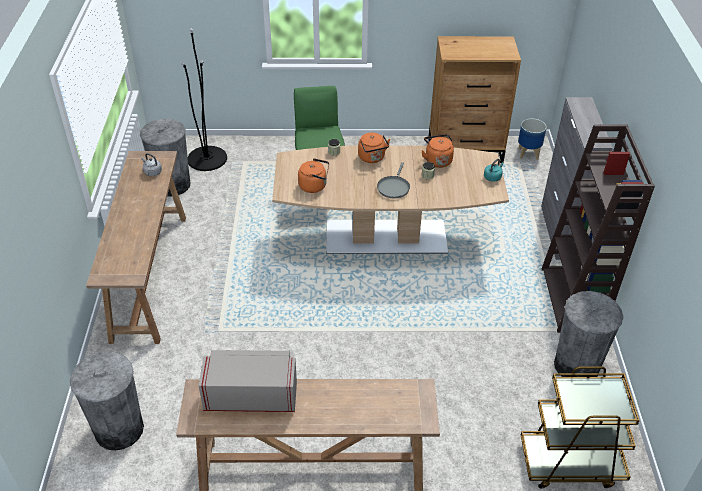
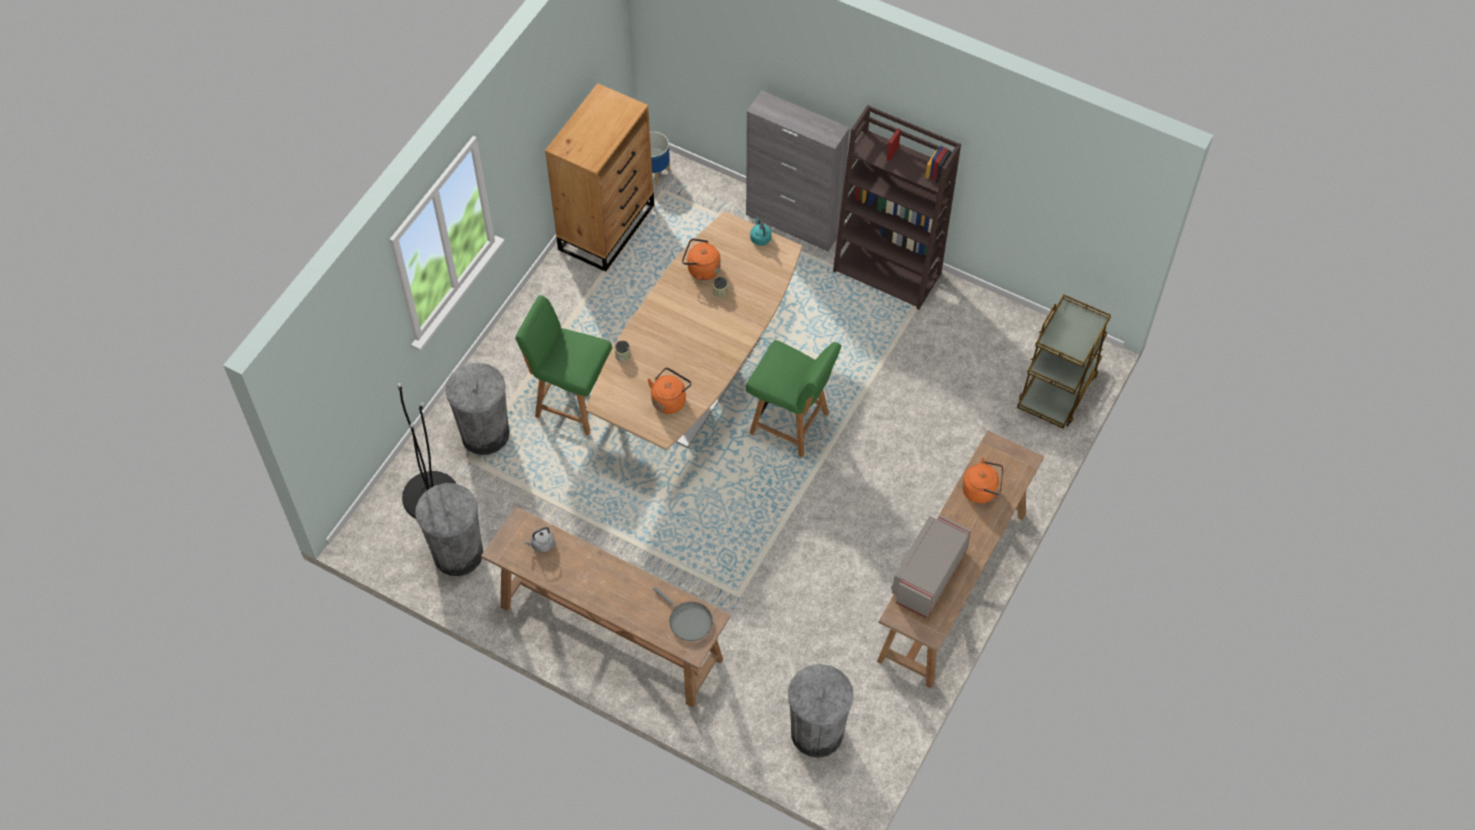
camera: 60 degrees left, 15 degrees up
orange kettle [358,132,390,163] -> orange kettle moved to [962,458,1003,503]
grey frying pan [377,162,410,198] -> grey frying pan moved to [653,586,713,641]
grey trash can [554,291,624,377] -> grey trash can moved to [445,363,509,455]
none -> green chair [746,340,842,457]

